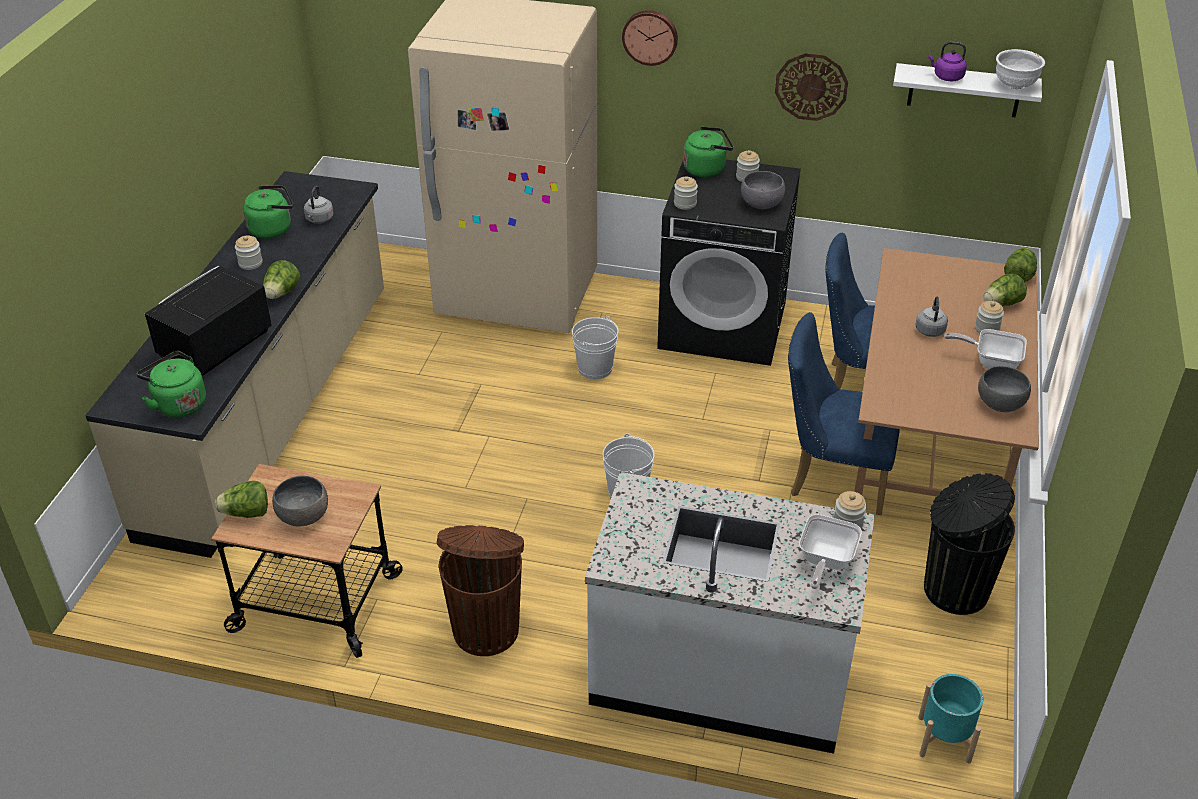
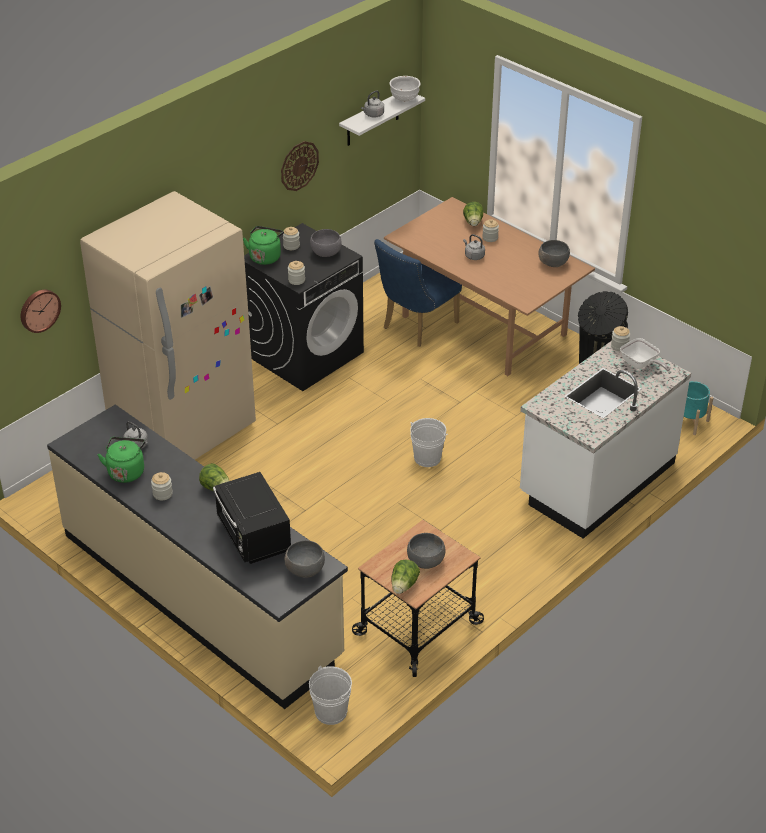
camera: 60 degrees left, 0 degrees up
green kettle [136,351,206,418] -> grey bowl [285,540,325,578]
brown trash can [437,525,524,656] -> none
white bucket [572,316,619,379] -> white bucket moved to [309,666,352,725]
wall clock [622,10,678,66] -> wall clock moved to [21,290,61,333]
blue chair [788,312,900,515] -> none
purple kettle [928,42,967,81] -> grey kettle [361,91,384,118]
frying pan [944,329,1027,369] -> none
lettuce [1004,248,1037,282] -> none

